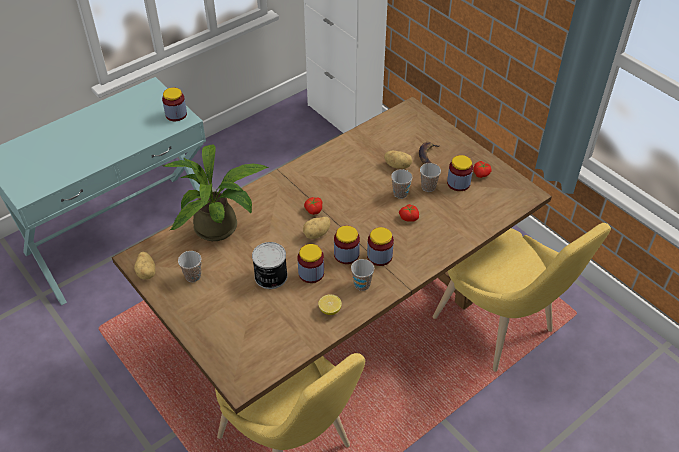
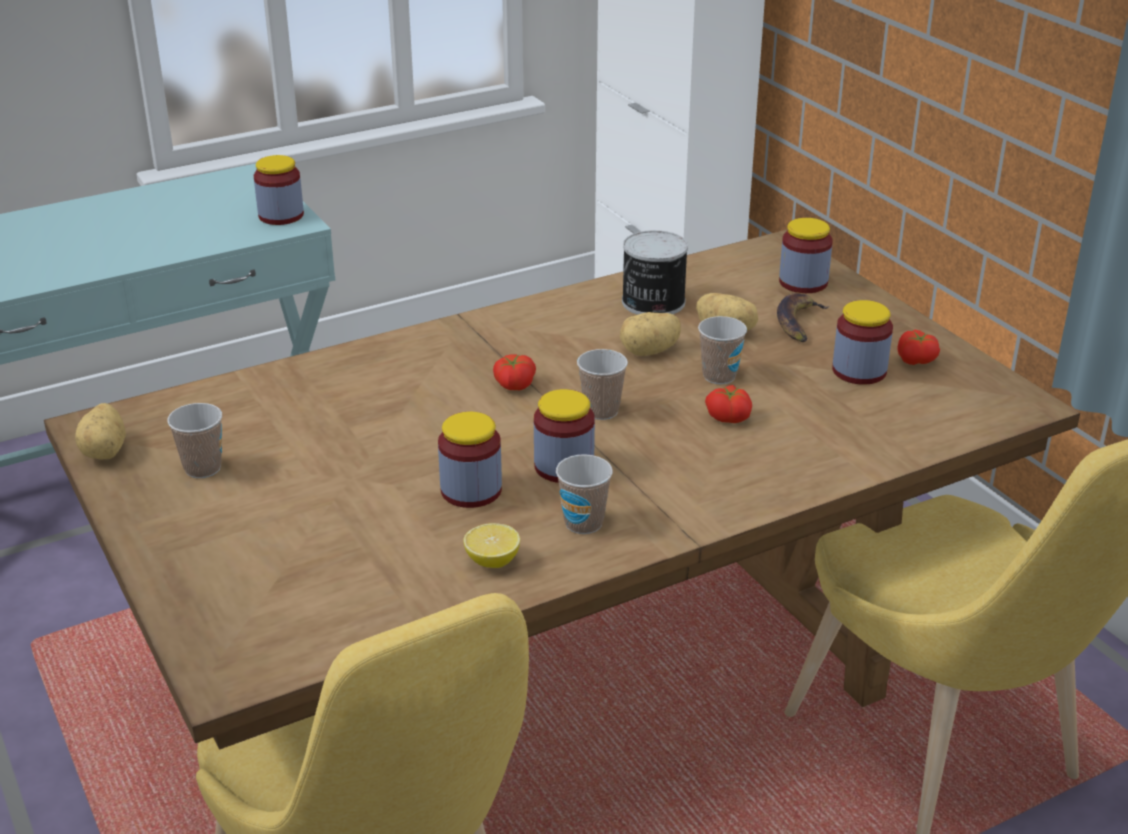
camera: 10 degrees right, 15 degrees down
potted plant [162,144,268,241] -> none
can [252,242,288,289] -> can moved to [622,230,688,315]
potato [303,217,331,239] -> potato moved to [620,312,681,356]
jar [367,227,394,266] -> jar moved to [779,218,833,293]
cup [420,163,441,192] -> cup moved to [577,349,628,420]

